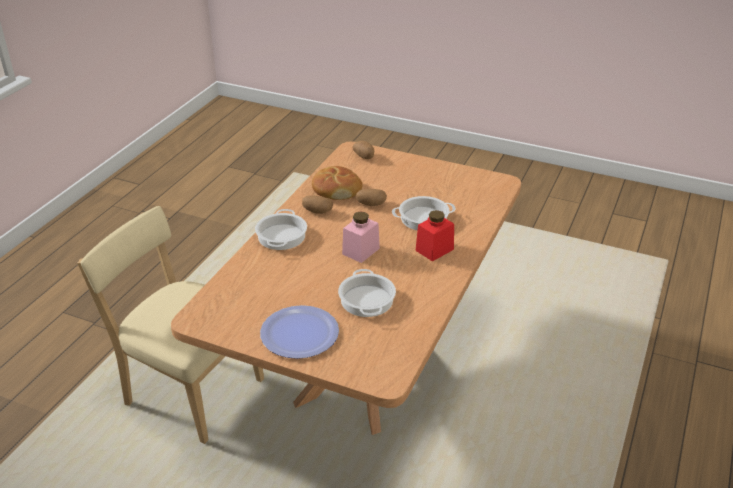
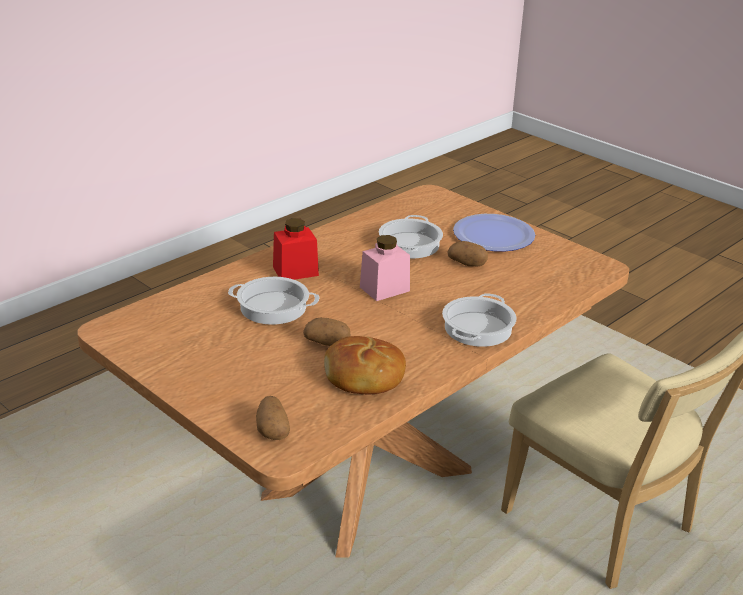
camera: 160 degrees left, 5 degrees down
potato [302,195,333,214] -> potato moved to [447,241,488,266]

